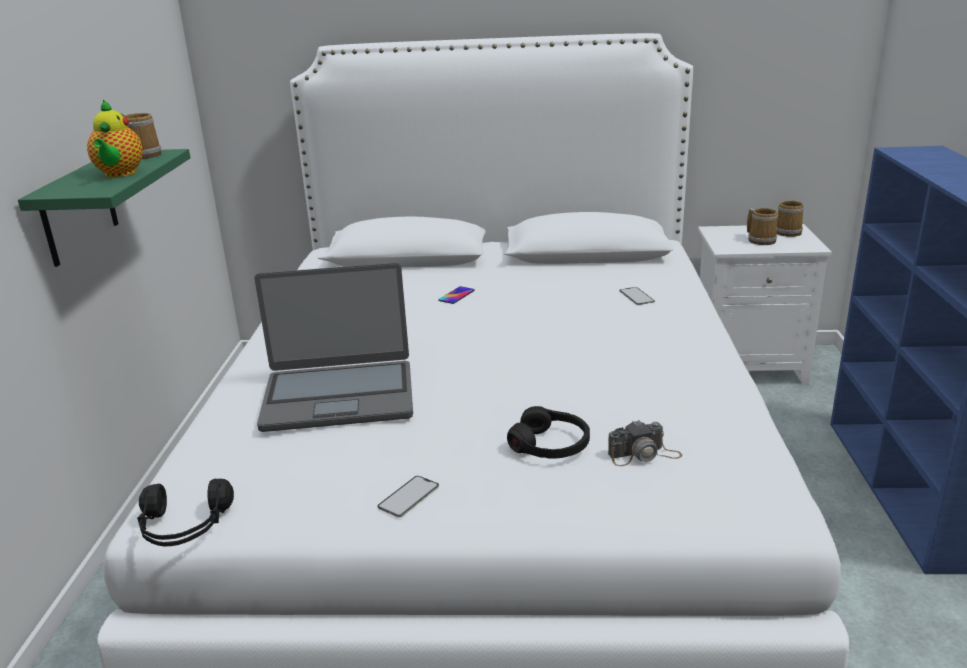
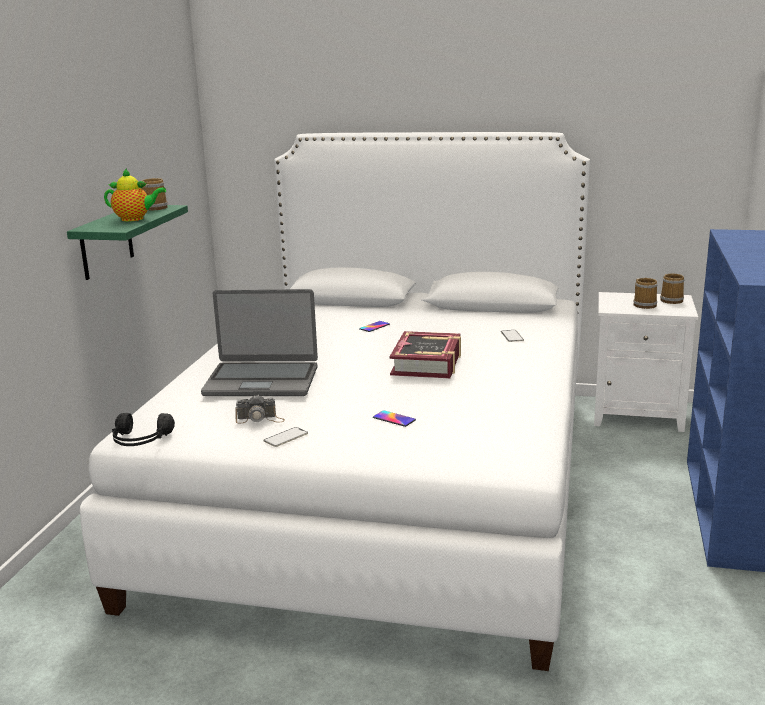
camera: 10 degrees right, 5 degrees down
teapot [87,100,143,177] -> teapot turned 90 degrees counterclockwise [104,168,166,221]
black headphones [507,406,590,459] -> phone [373,410,416,427]
camera [608,420,682,466] -> camera moved to [235,394,285,423]
none -> book [390,331,461,378]

